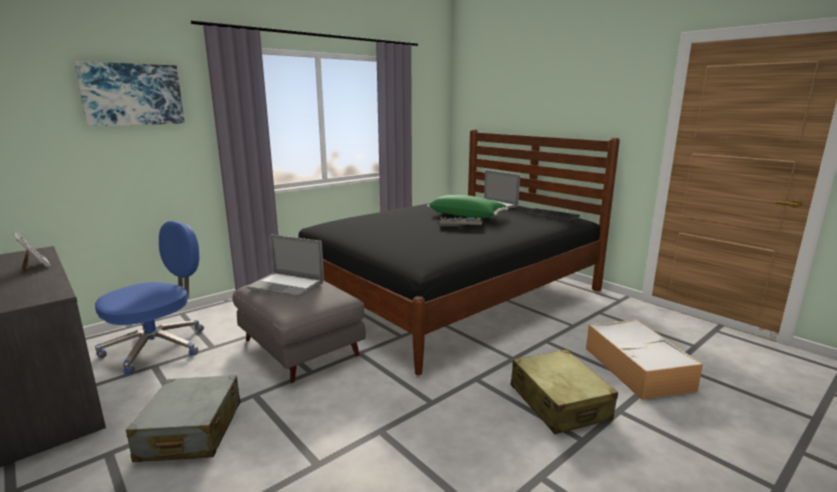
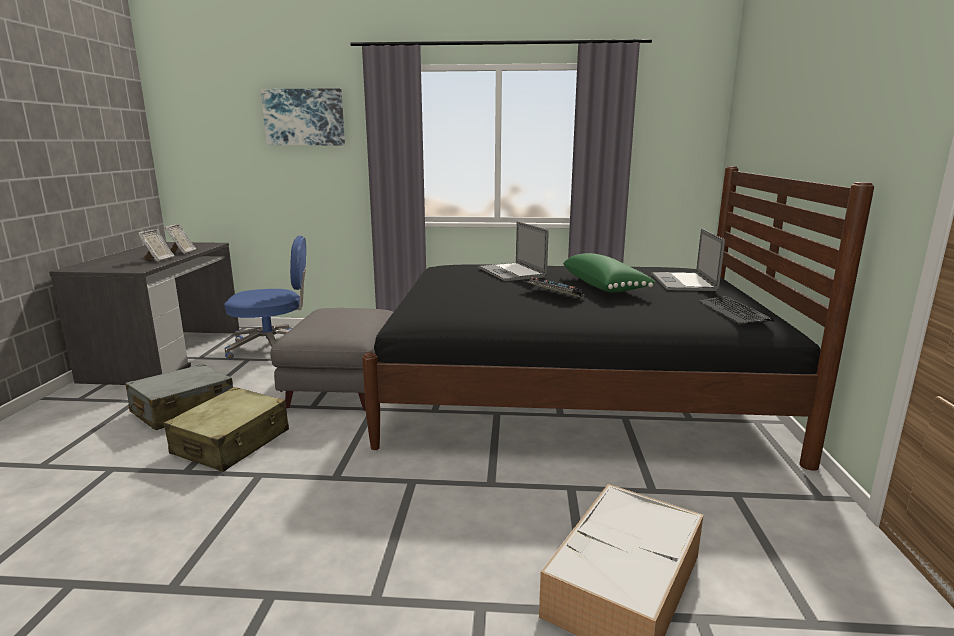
camera: 45 degrees right, 0 degrees up
laptop [246,234,324,298] -> laptop moved to [478,221,549,281]
beige suitcase [511,349,618,434] -> beige suitcase moved to [164,387,289,472]
none -> picture frame [138,229,174,262]

